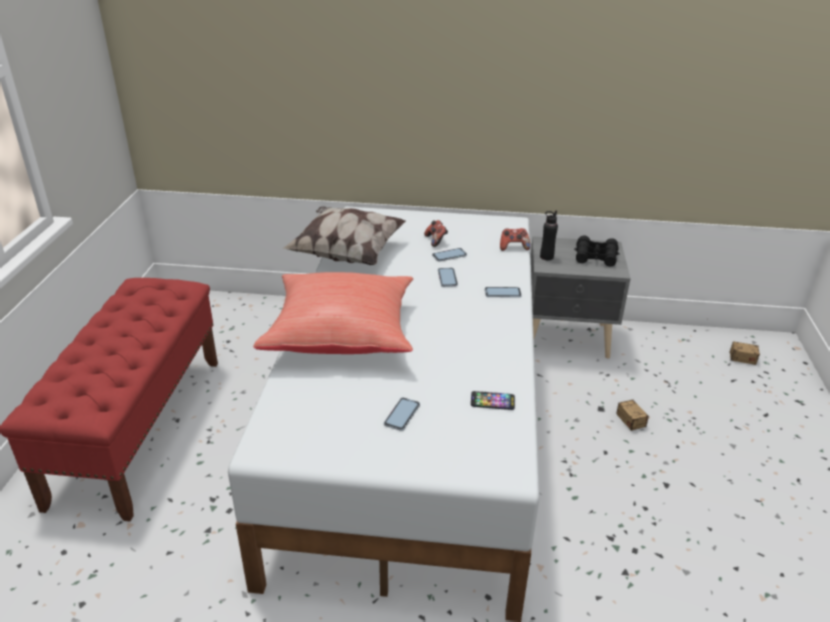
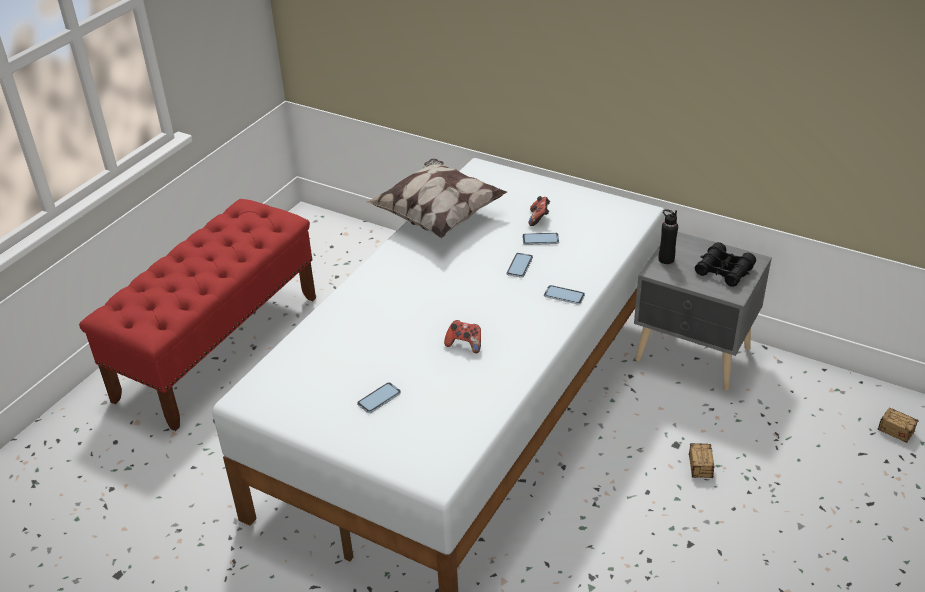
camera: 25 degrees right, 5 degrees up
red pillow [253,272,413,354] -> none
phone [471,391,515,410] -> none
game controller [500,228,530,251] -> game controller moved to [444,320,481,353]

